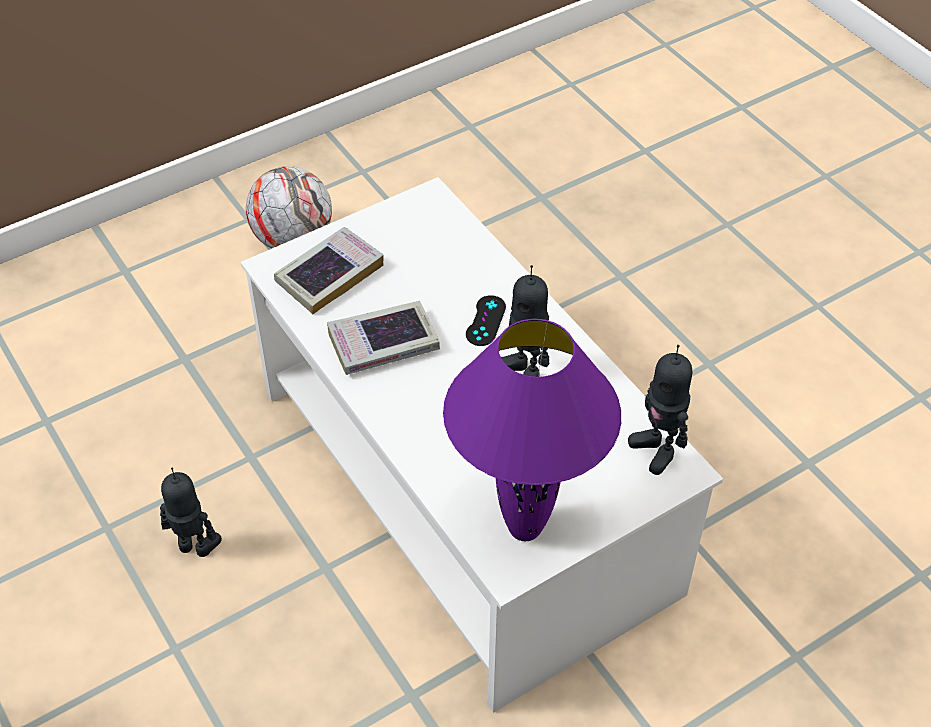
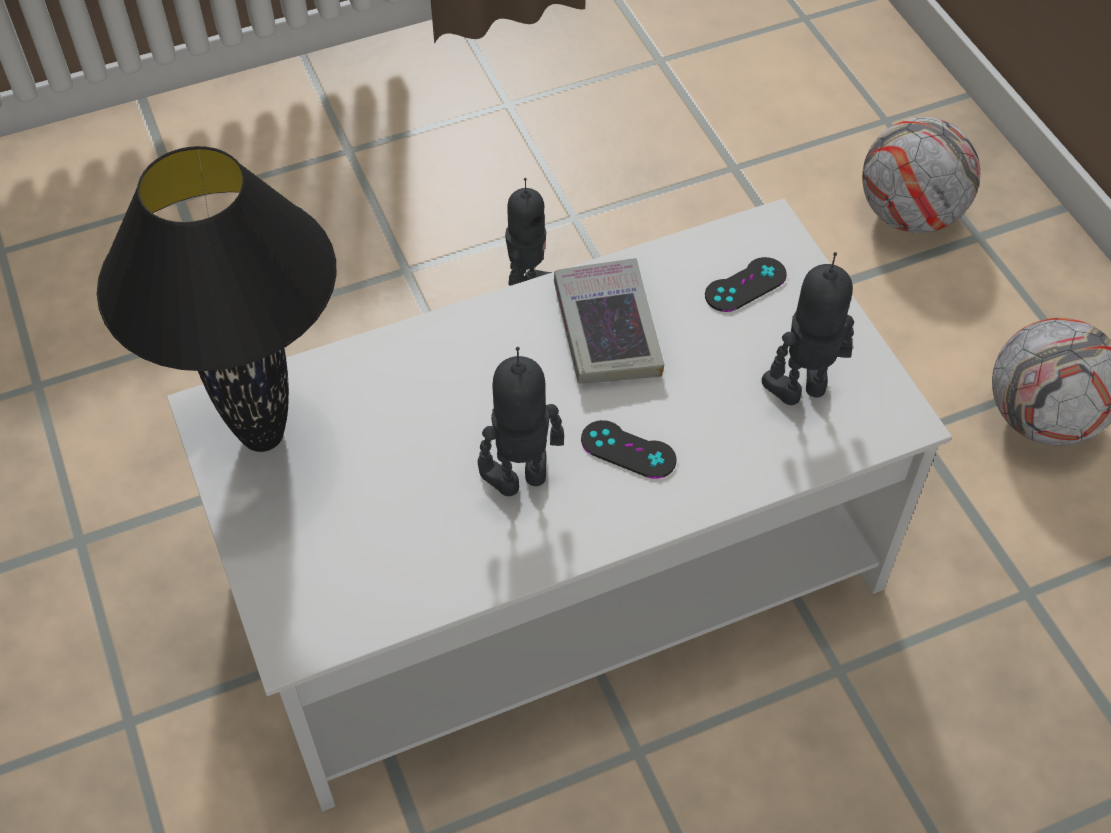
camera: 100 degrees right, 5 degrees up
book [274,227,383,314] -> black game controller [705,257,787,312]
purple table lamp [443,319,621,541] -> black table lamp [97,146,336,452]
toy robot [628,345,692,475] -> toy robot moved to [762,252,854,405]
none -> football [862,117,980,233]

